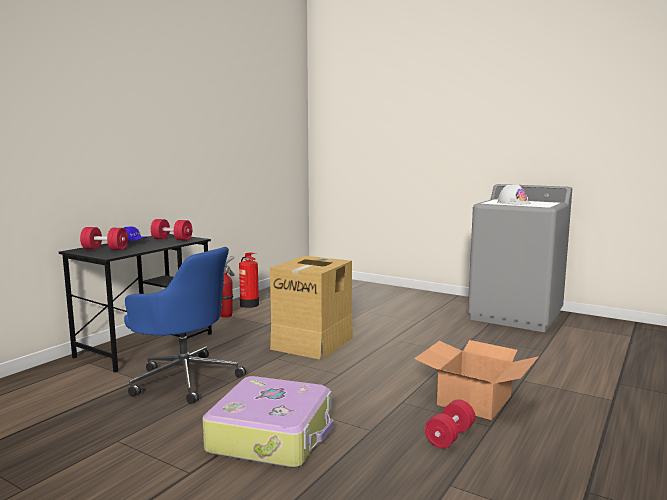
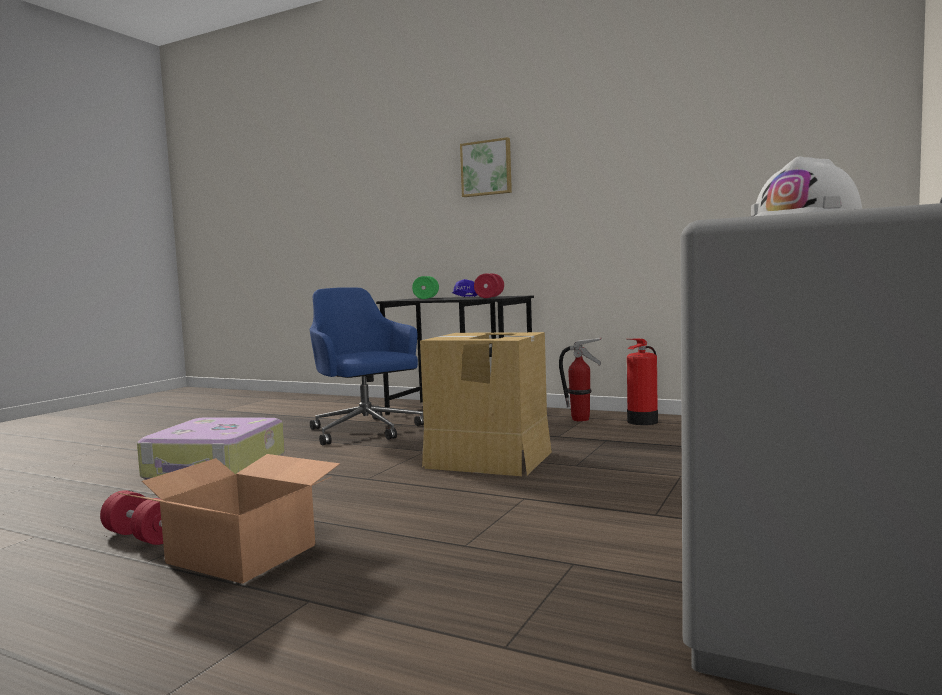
camera: 85 degrees right, 5 degrees down
red dumbbell [80,227,128,250] -> green dumbbell [412,276,439,299]
blue office chair [124,247,246,404] -> blue office chair turned 120 degrees clockwise [310,287,424,445]
none -> picture [460,137,512,197]

